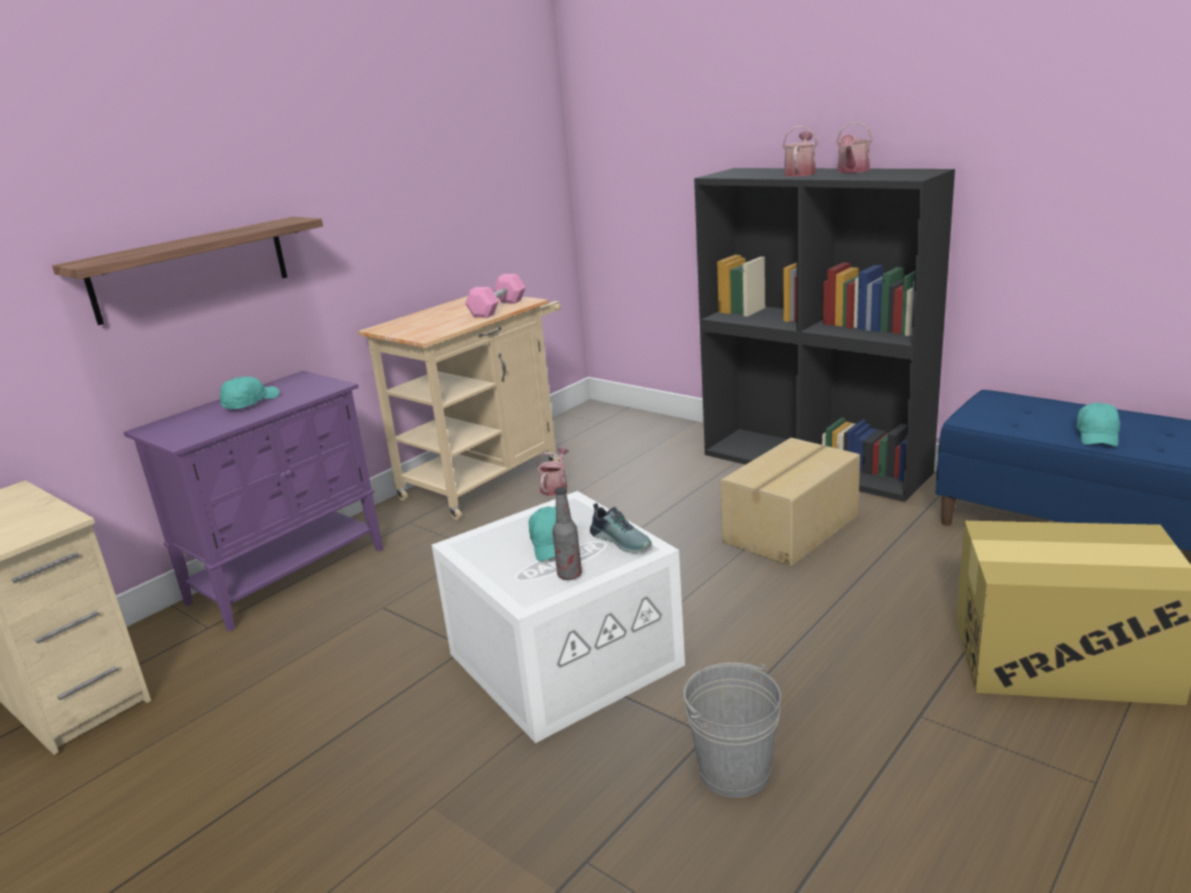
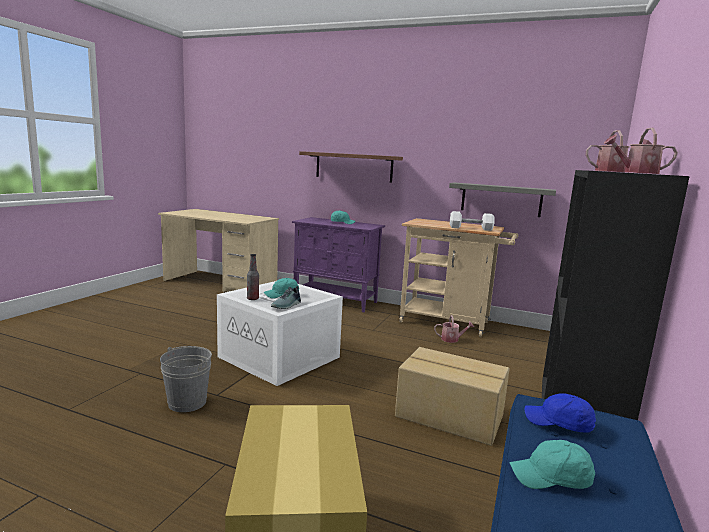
camera: 70 degrees right, 10 degrees down
pink dumbbell [465,274,526,318] -> white dumbbell [450,211,495,231]
none -> grey shelf [449,183,556,217]
none -> blue cap [525,393,596,433]

